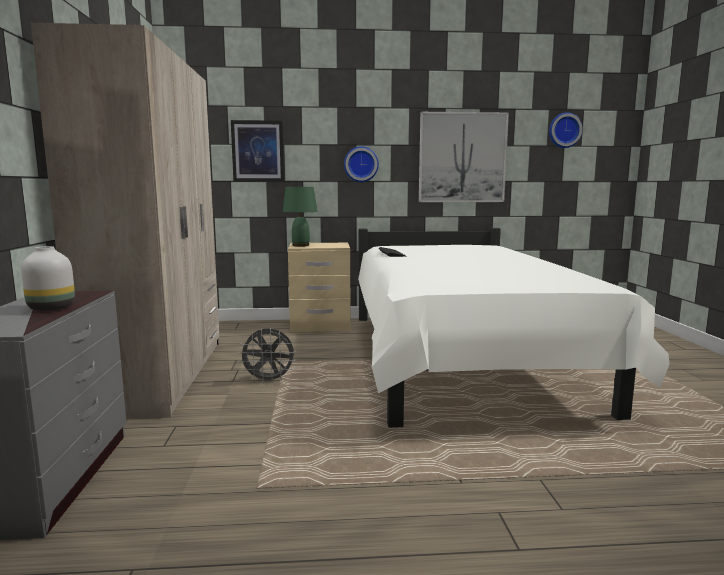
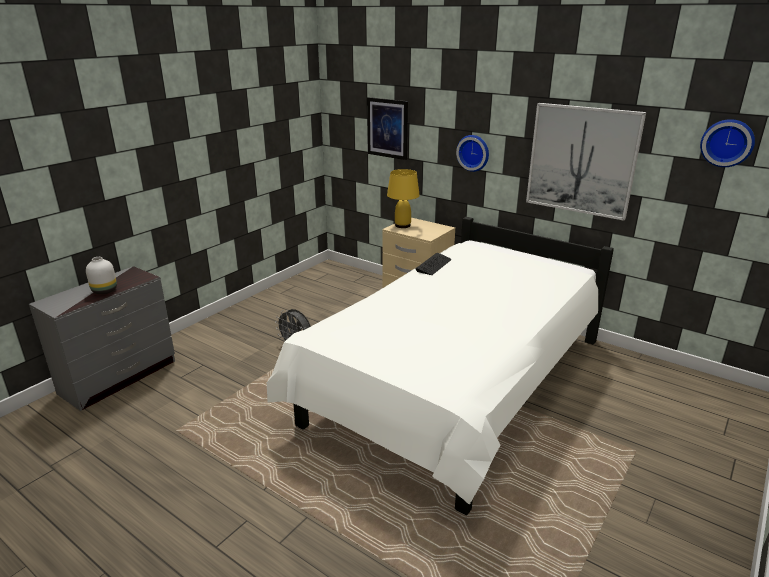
camera: 40 degrees right, 15 degrees up
beige wardrobe [31,23,219,419] -> none
green table lamp [283,187,317,247] -> yellow table lamp [387,169,420,228]

